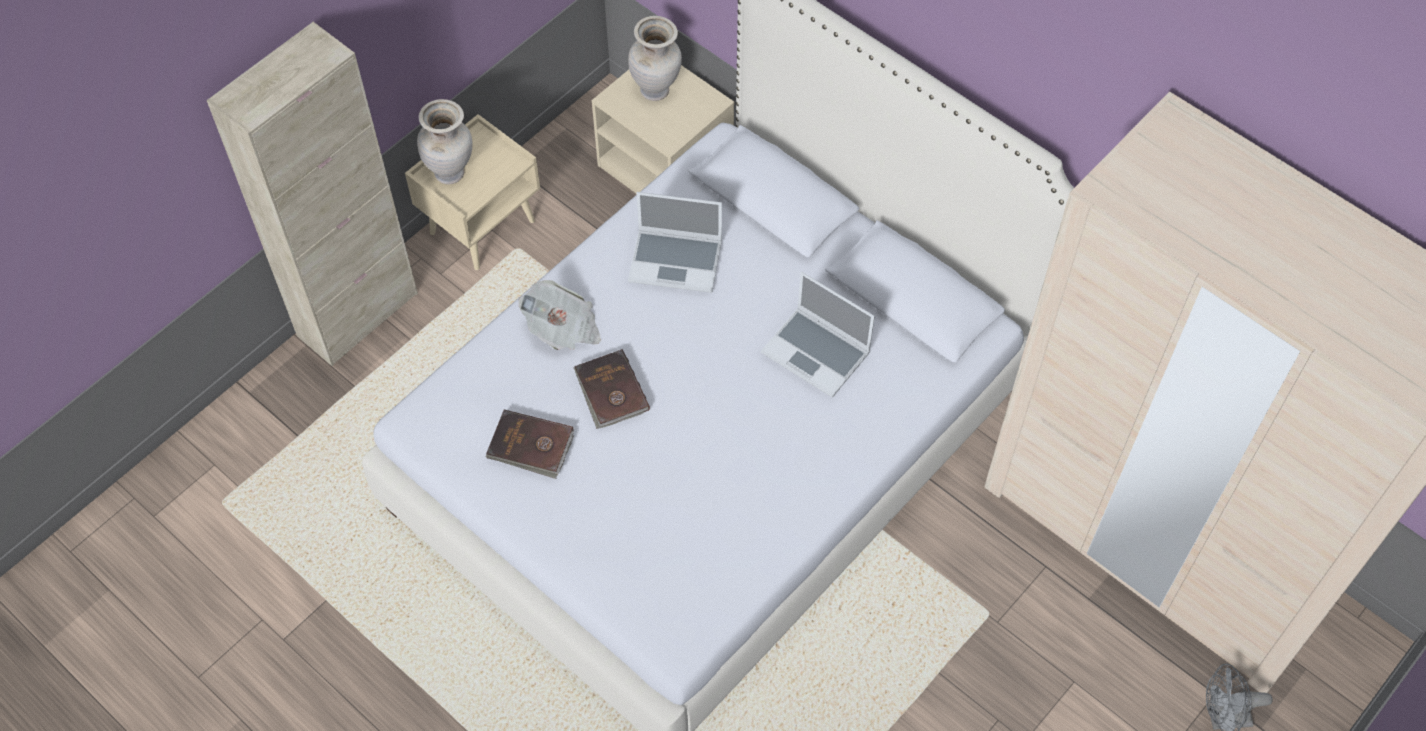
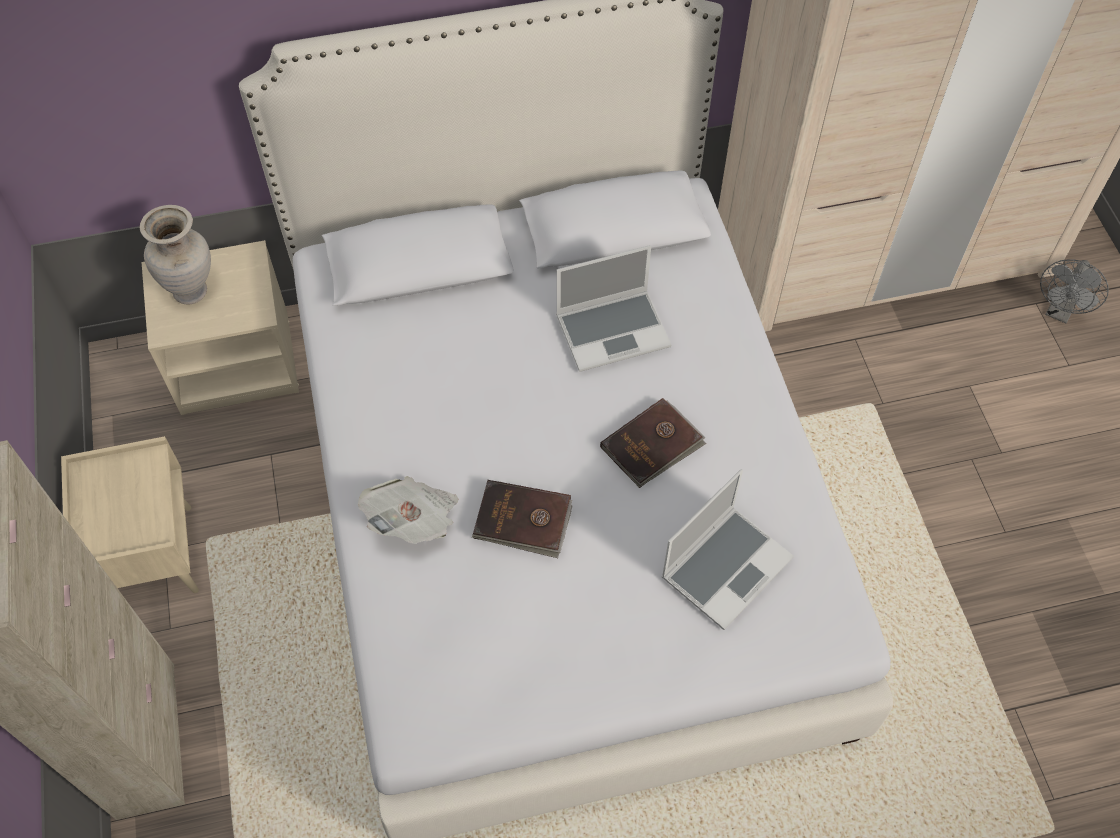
camera: 55 degrees left, 0 degrees up
beige vase [417,99,472,185] -> none
brown book [486,410,574,479] -> brown book moved to [600,398,706,488]
laptop [628,192,722,293] -> laptop moved to [661,469,794,630]

